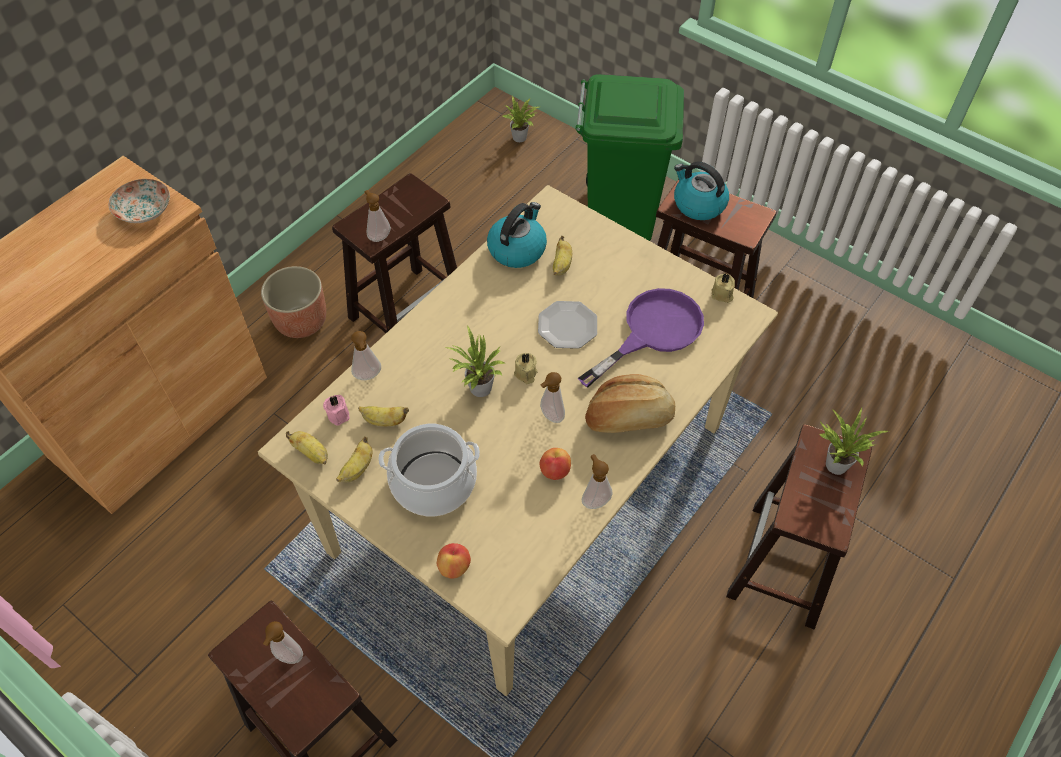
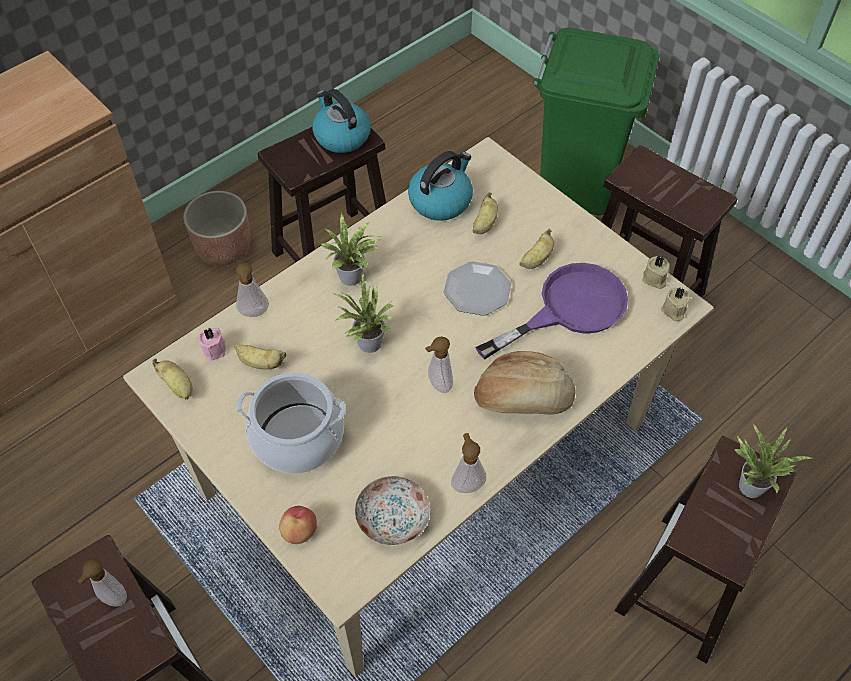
camera: 10 degrees right, 0 degrees up
plate [109,179,170,223] -> plate moved to [355,476,430,545]
banana [336,436,372,482] -> banana moved to [519,229,554,269]
soap dispenser [365,190,391,242] -> none
potted plant [503,96,539,142] -> potted plant moved to [321,213,381,286]
beige candle [514,353,538,384] -> beige candle moved to [661,288,690,321]
apple [539,448,571,480] -> none
kettle [674,161,729,220] -> kettle moved to [312,89,371,153]

